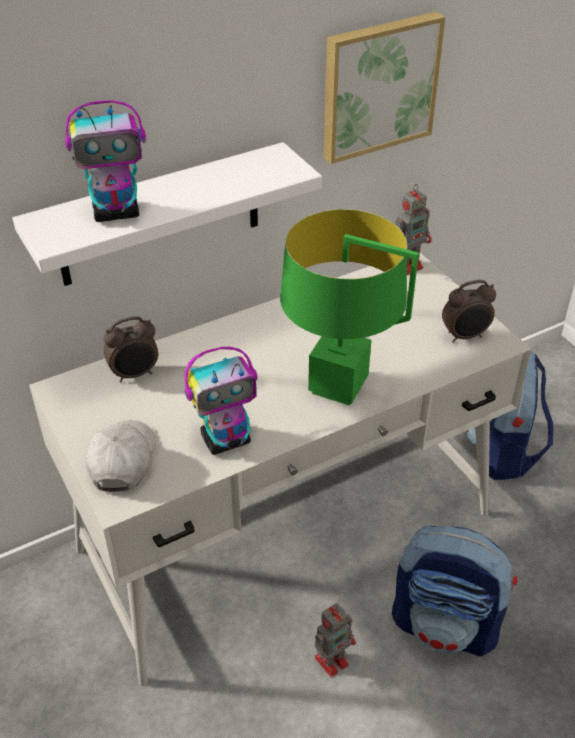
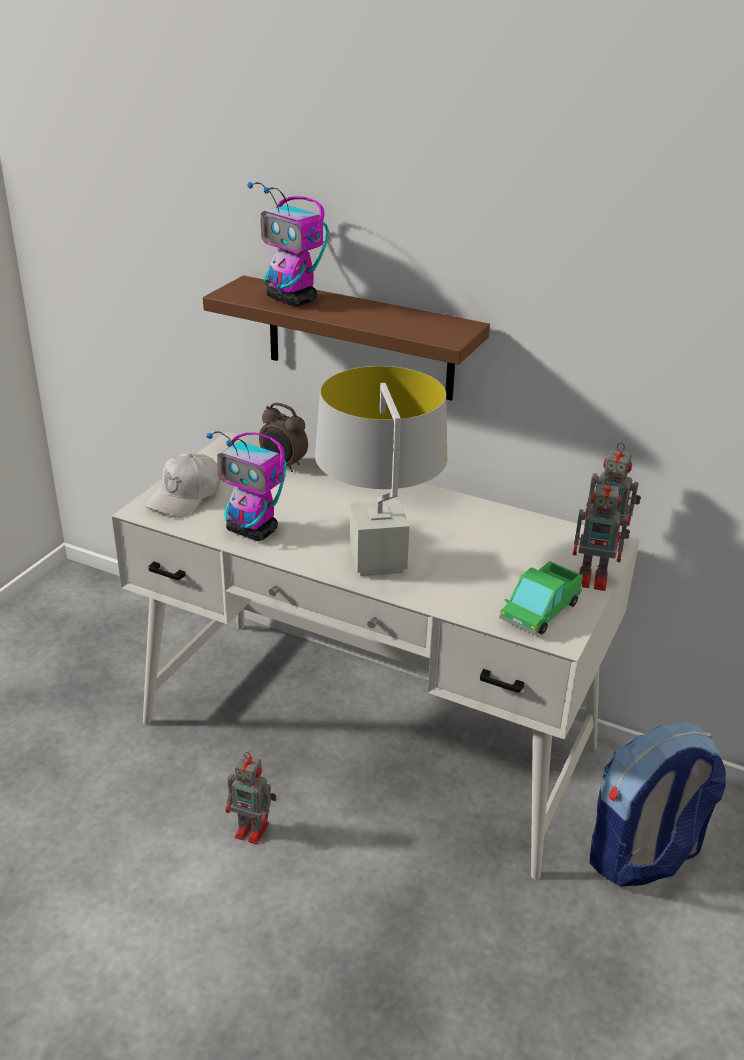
camera: 55 degrees right, 10 degrees down
white shelf [13,142,322,286] -> brown shelf [203,275,490,401]
white cap [86,420,156,492] -> white cap turned 150 degrees clockwise [145,453,221,518]
green table lamp [280,209,419,406] -> grey table lamp [315,366,447,576]
picture [323,12,445,164] -> none
backpack [392,526,517,656] -> none
alarm clock [442,280,496,343] -> toy truck [499,561,583,635]
none -> toy robot [573,476,630,591]

